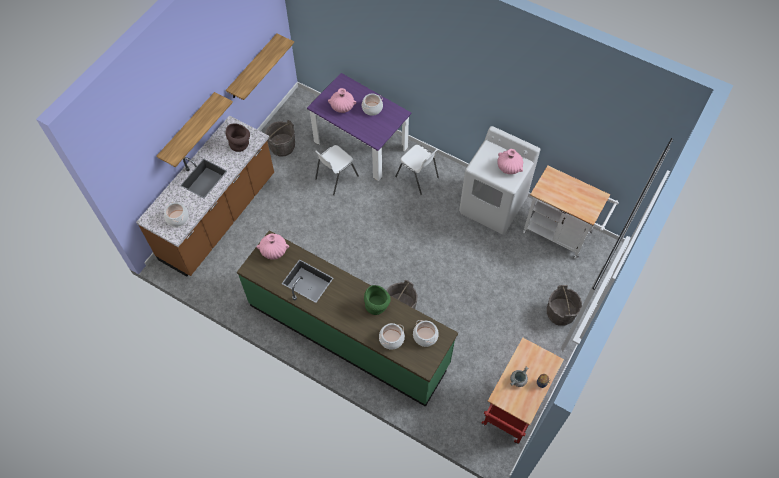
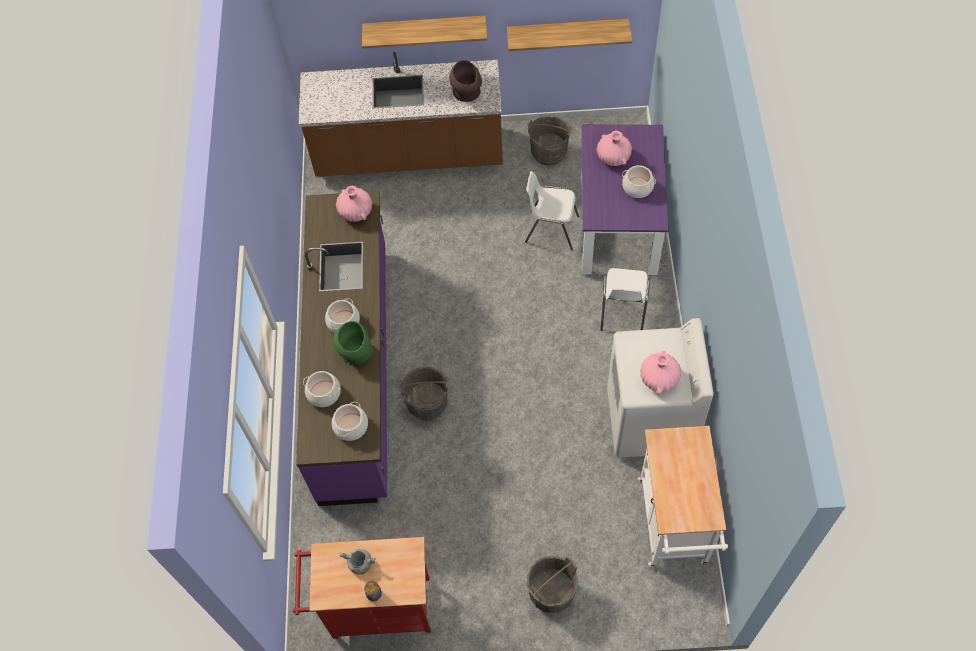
camera: 60 degrees right, 0 degrees up
cooking pot [164,202,189,227] -> cooking pot moved to [325,298,360,333]
green counter [237,230,458,407] -> purple counter [296,191,387,506]

